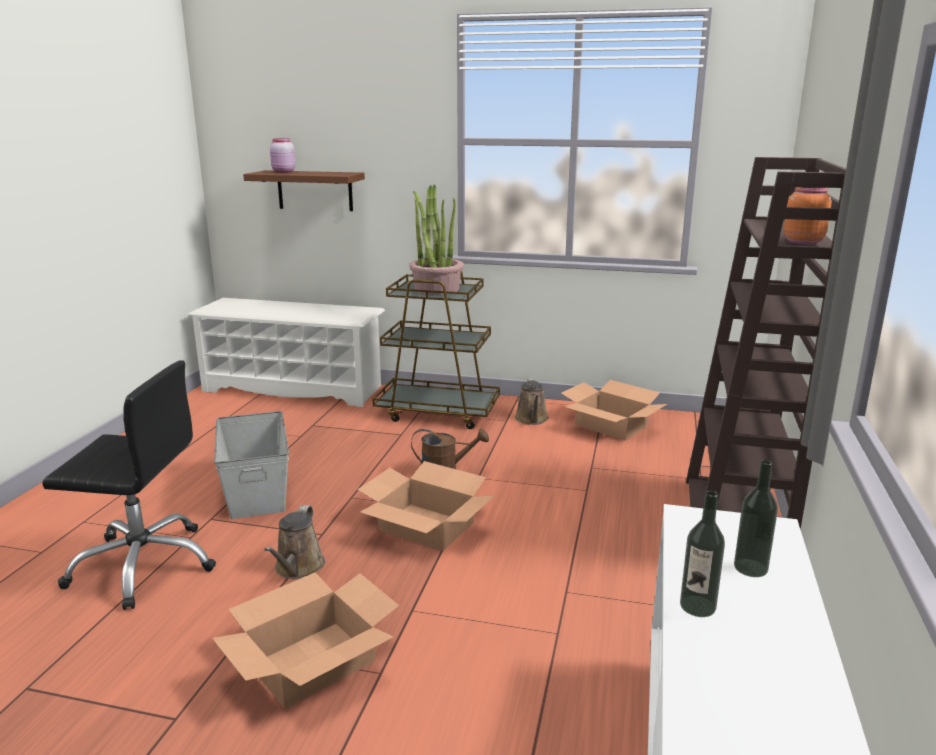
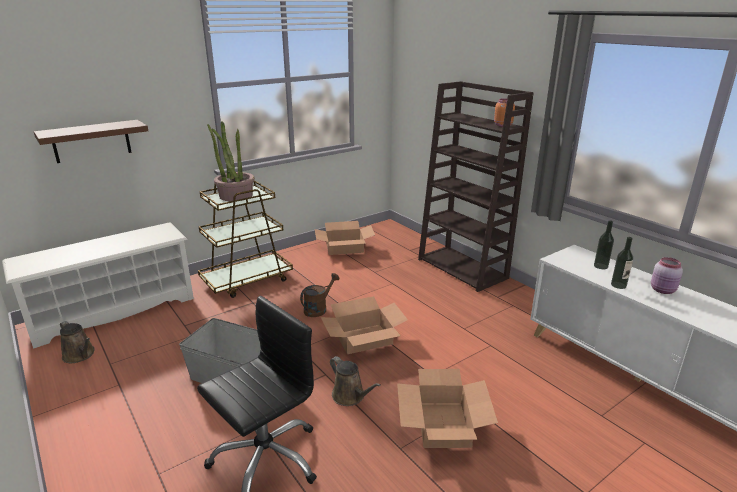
camera: 50 degrees left, 5 degrees up
pink jar [270,138,296,173] -> pink jar moved to [651,257,683,294]
brown watering can [515,378,549,425] -> brown watering can moved to [60,321,95,363]

